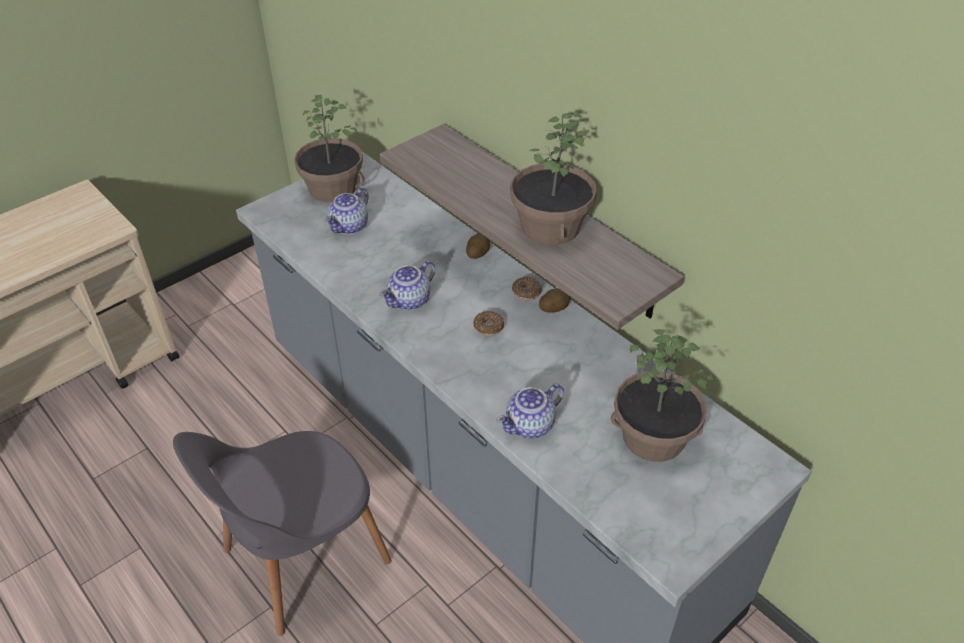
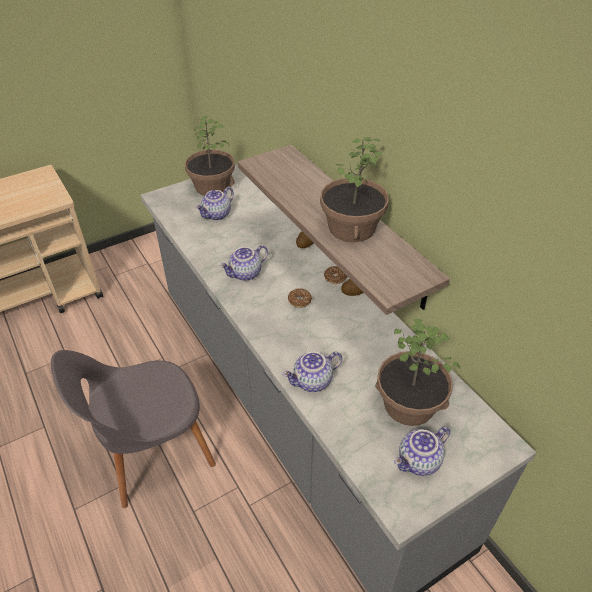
camera: 10 degrees right, 0 degrees up
none -> teapot [394,426,450,476]

